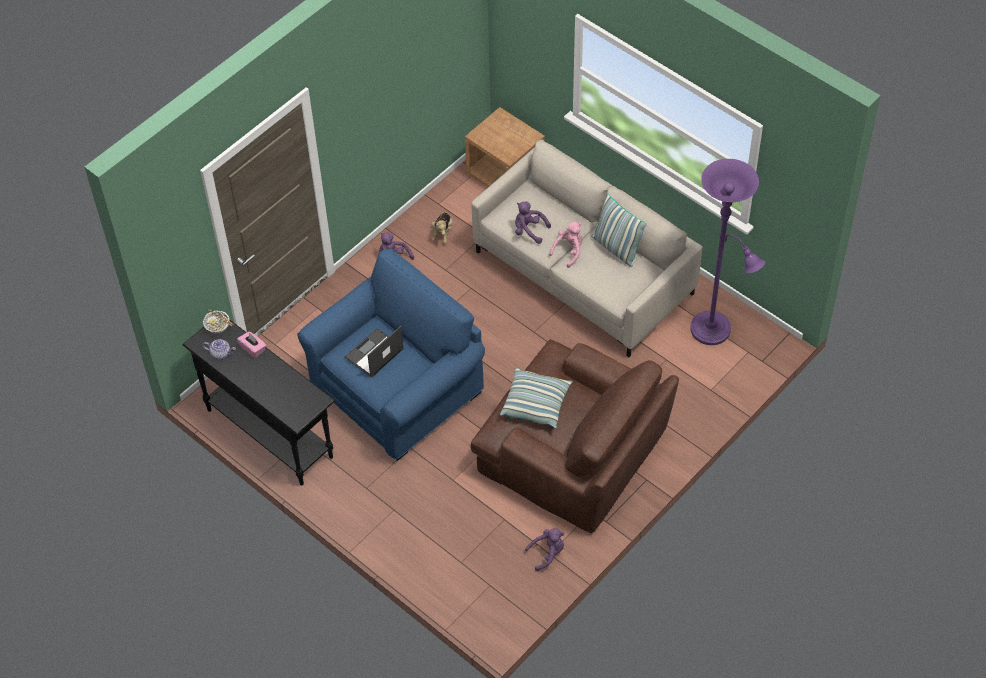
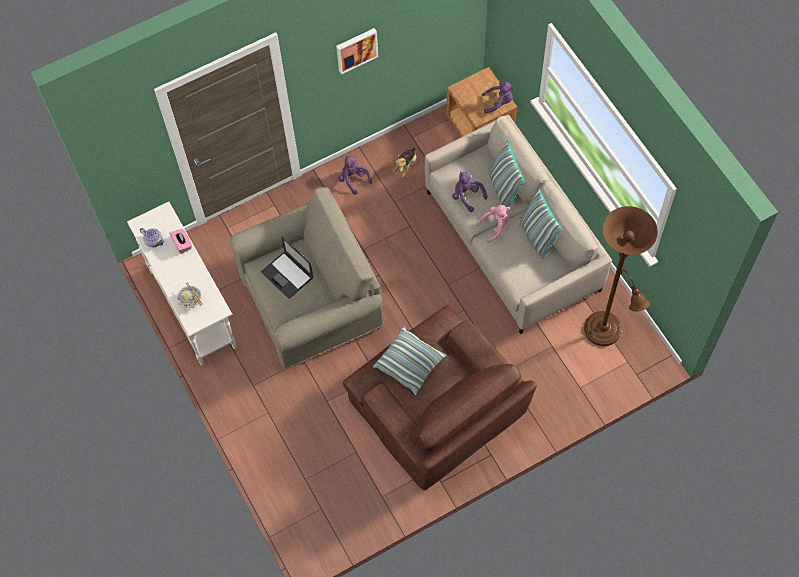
camera: 20 degrees right, 10 degrees up
black console table [183,320,335,486] -> white console table [127,201,236,366]
bowl [203,309,233,334] -> bowl moved to [177,283,203,308]
blue armchair [297,248,485,461] -> beige armchair [230,187,384,369]
laptop [345,326,404,378] -> laptop turned 105 degrees counterclockwise [261,236,314,299]
purple plush toy [525,528,564,571] -> purple plush toy moved to [482,81,514,113]
purple floor lamp [690,159,765,345] -> brown floor lamp [584,206,658,346]
none -> picture [336,28,378,75]
none -> pillow [489,140,525,207]

